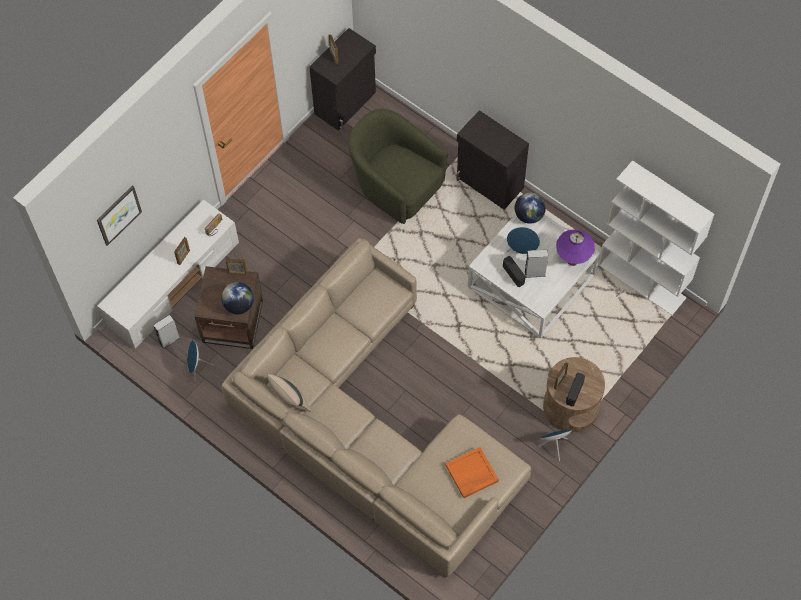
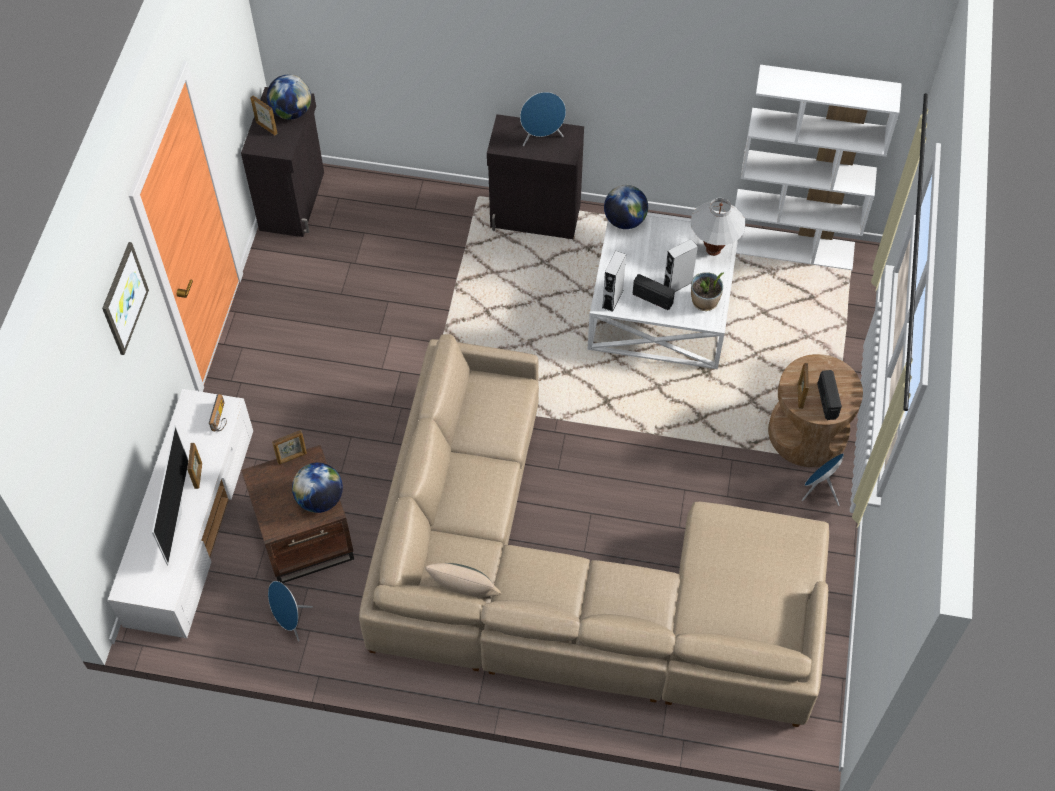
camera: 30 degrees left, 5 degrees down
picture [97,185,142,246] -> picture moved to [102,242,149,355]
grey speaker [153,315,180,349] -> grey speaker moved to [602,251,626,312]
green armchair [349,109,447,224] -> none
orange tray [445,447,499,498] -> none
blue speaker [507,227,540,254] -> blue speaker moved to [520,92,566,146]
purple table lamp [556,229,595,266] -> white table lamp [691,198,745,256]
none -> television [152,425,188,566]
none -> globe [267,75,311,119]
none -> potted plant [691,272,724,311]

